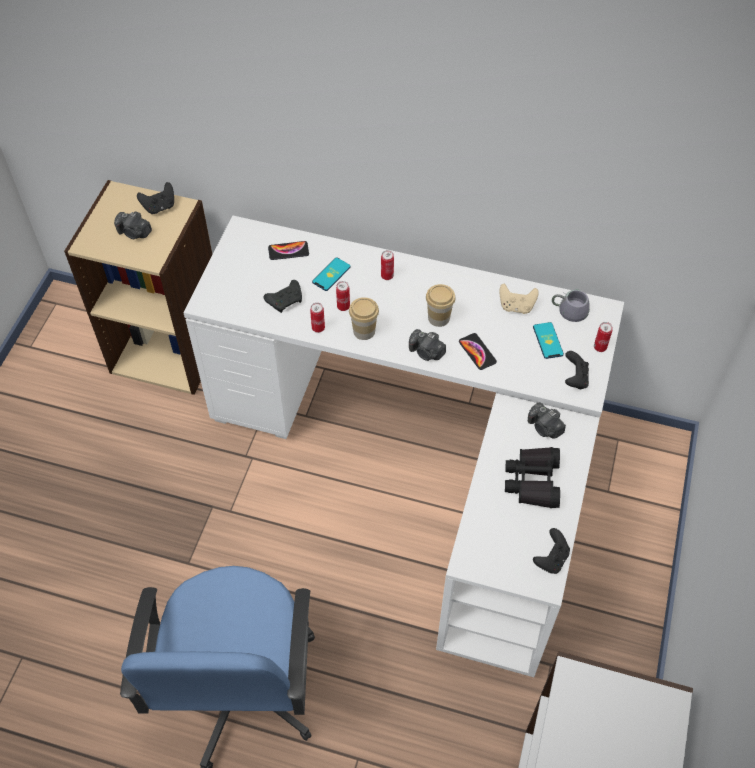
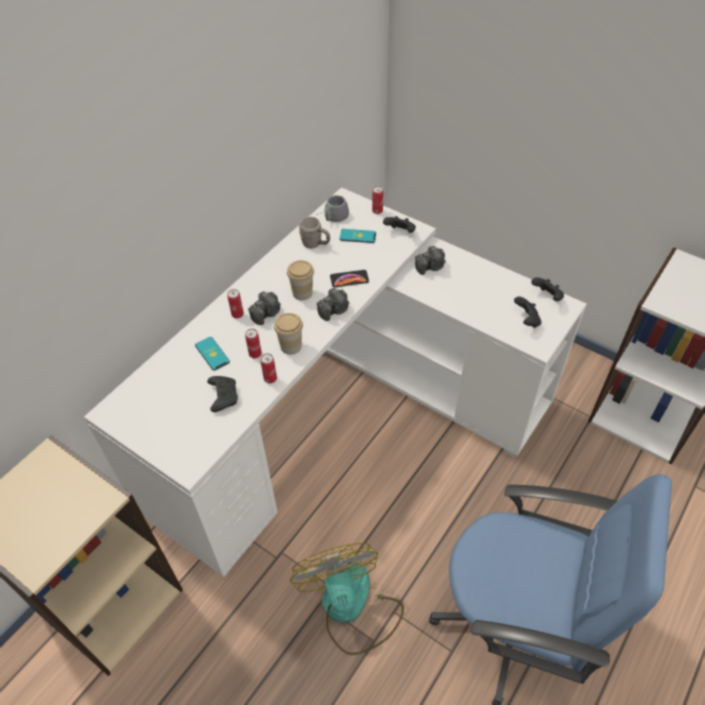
camera: 70 degrees left, 5 degrees down
camera [114,212,152,239] -> camera moved to [248,291,281,325]
black game controller [137,182,174,214] -> black game controller moved to [514,296,541,328]
phone [268,241,309,260] -> none
beige game controller [499,284,539,314] -> grey mug [299,216,330,248]
black binoculars [505,447,560,508] -> none
none -> fan [290,543,404,655]

